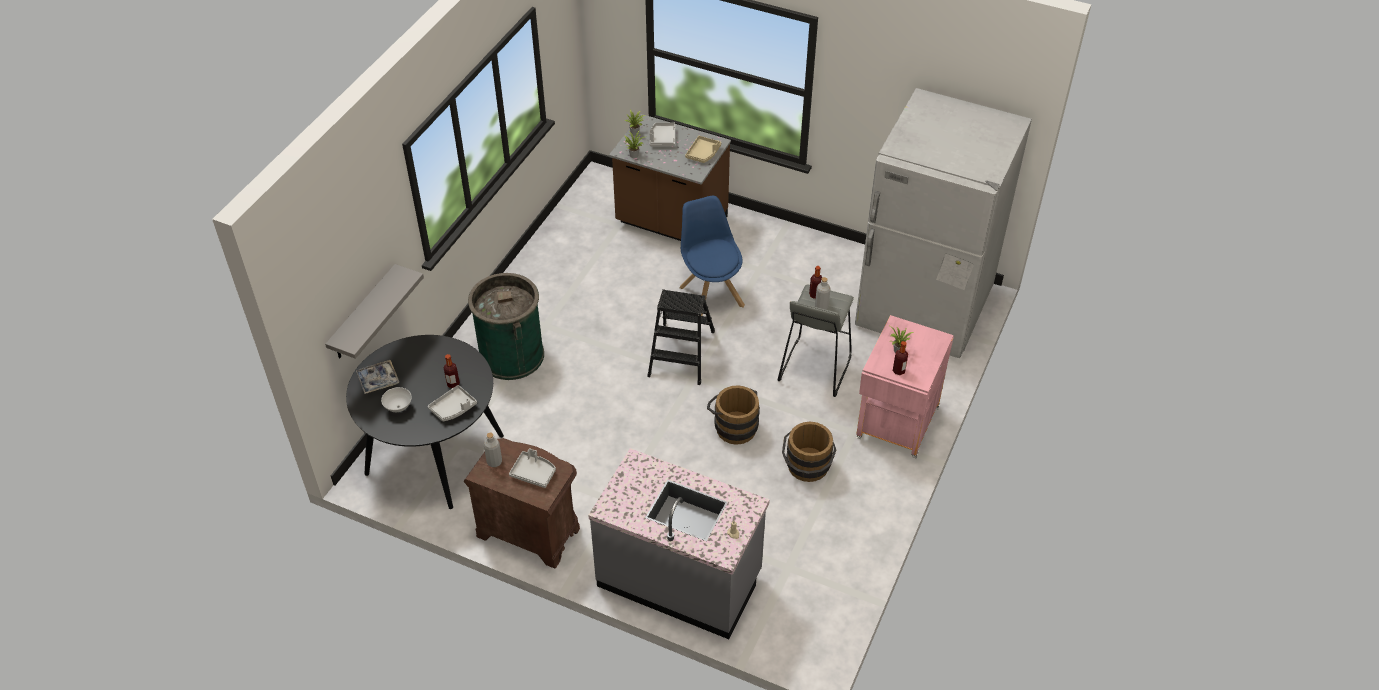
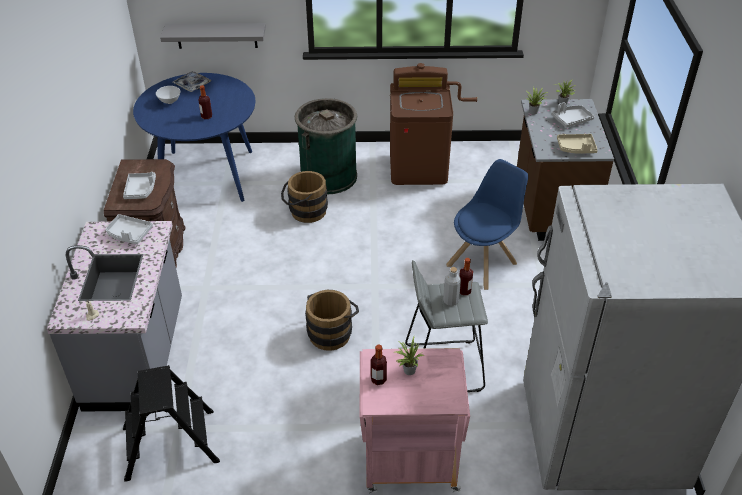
camera: 65 degrees right, 5 degrees down
black dining table [346,335,504,509] -> blue dining table [133,73,255,202]
grey tray [428,385,477,421] -> grey tray moved to [106,214,153,245]
grey bottle [484,433,502,467] -> none
black step ladder [647,289,715,385] -> black step ladder moved to [123,365,220,482]
brown bucket [782,422,836,482] -> brown bucket moved to [281,171,328,223]
none -> brown washing machine [390,63,477,185]

